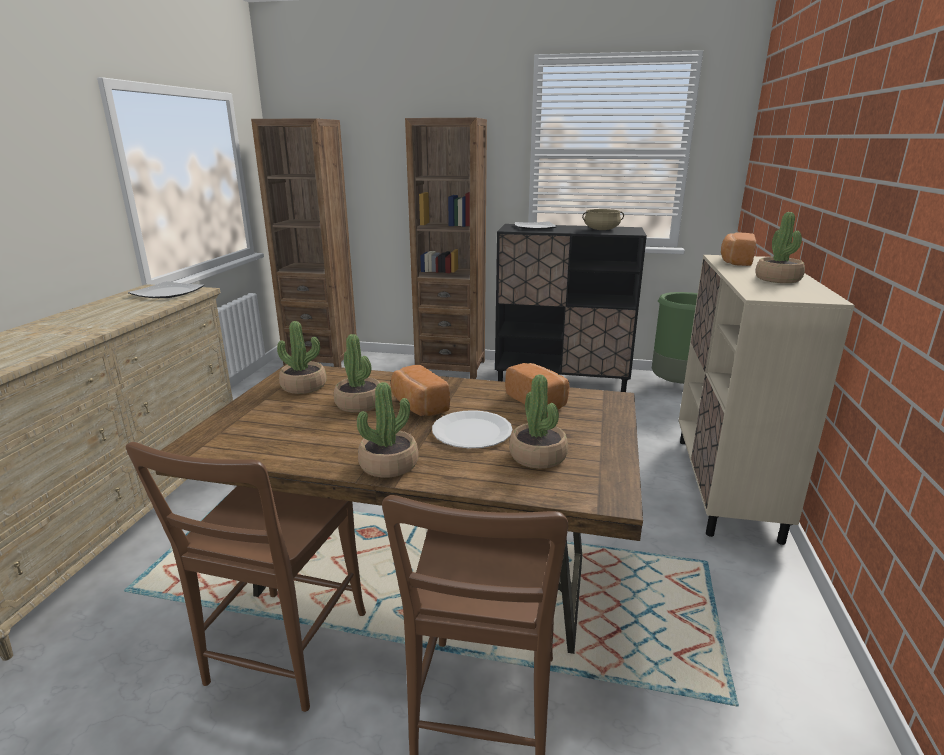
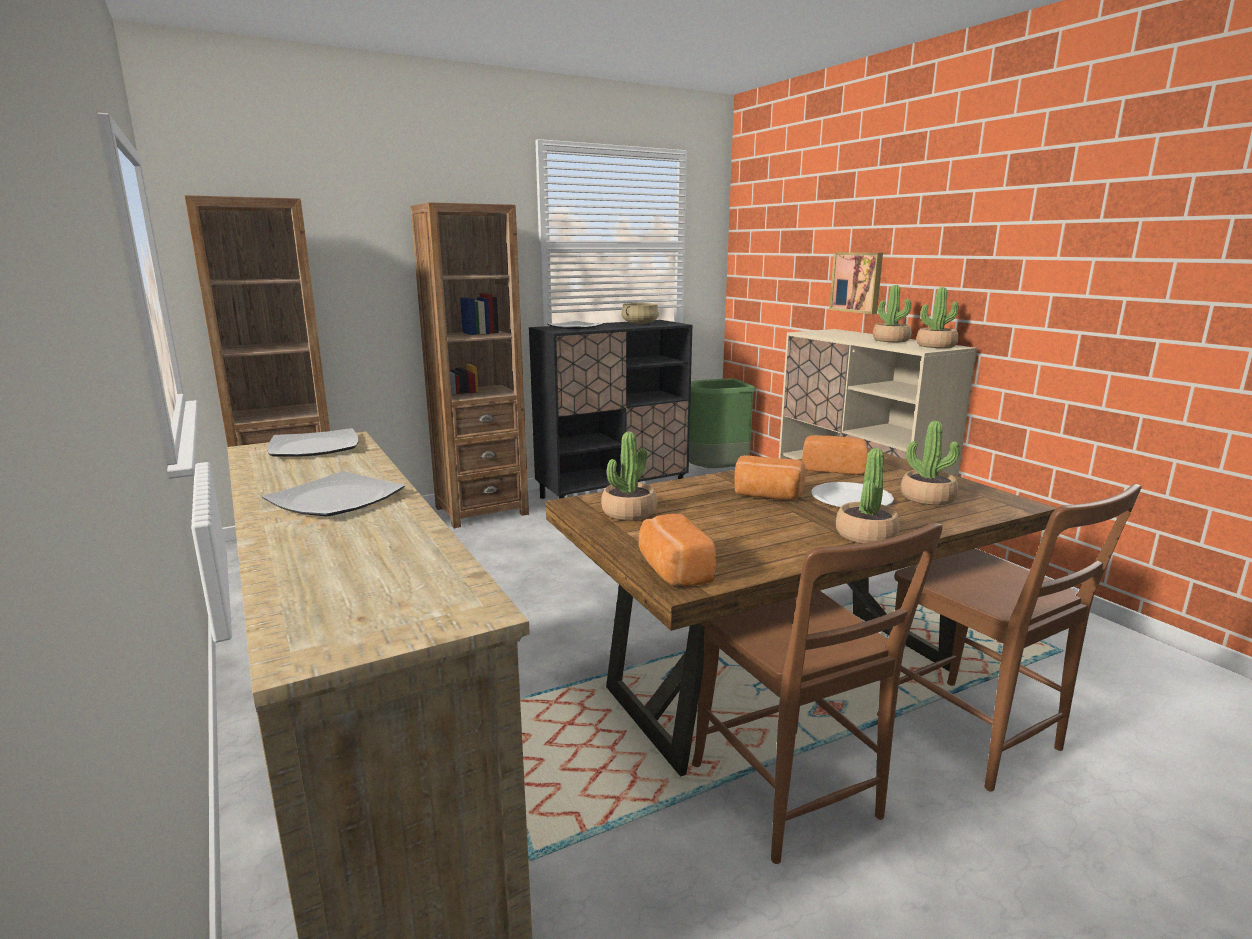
camera: 40 degrees left, 5 degrees down
potted plant [334,334,380,413] -> potted plant moved to [916,287,959,348]
bread [721,232,756,266] -> bread moved to [639,514,716,586]
none -> plate [262,471,405,516]
none -> picture [829,252,883,314]

